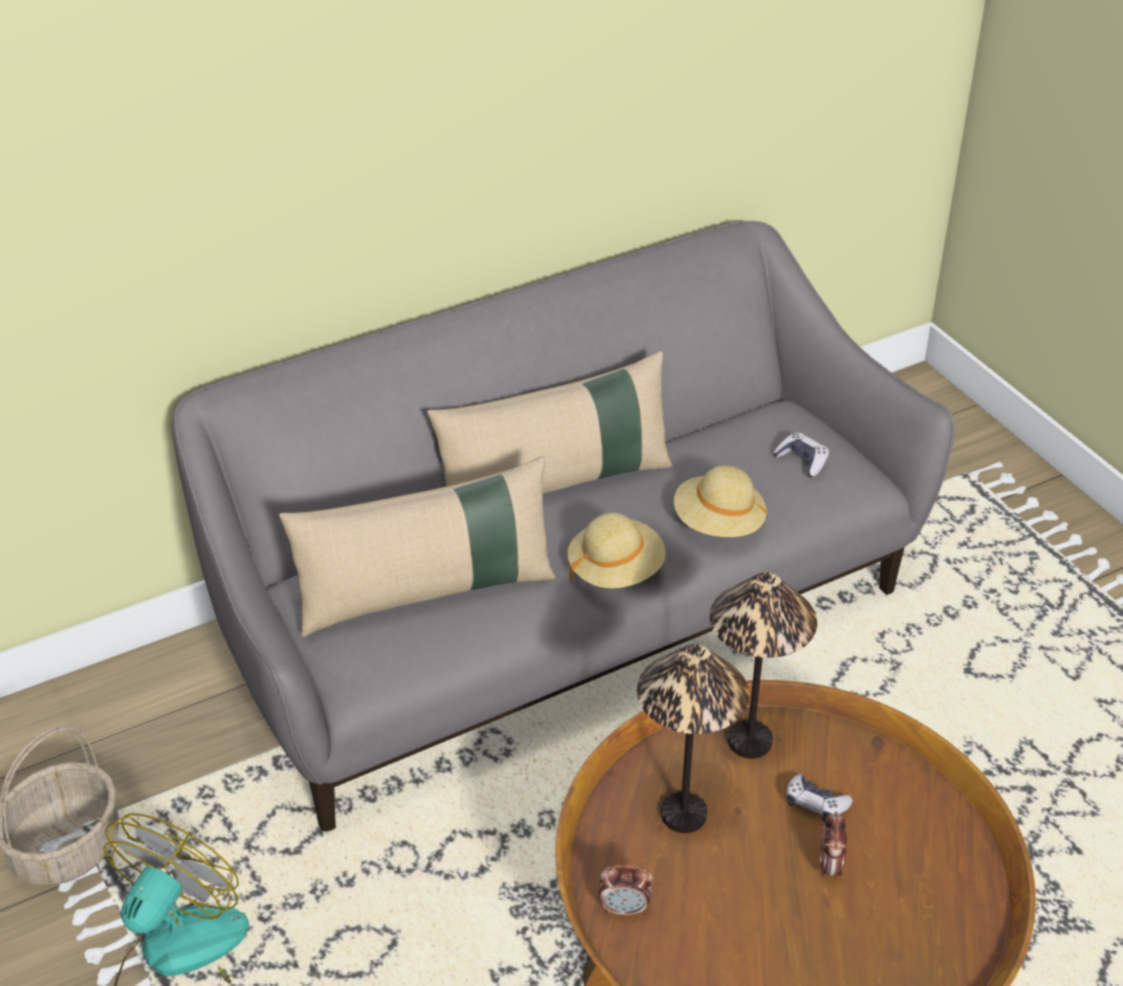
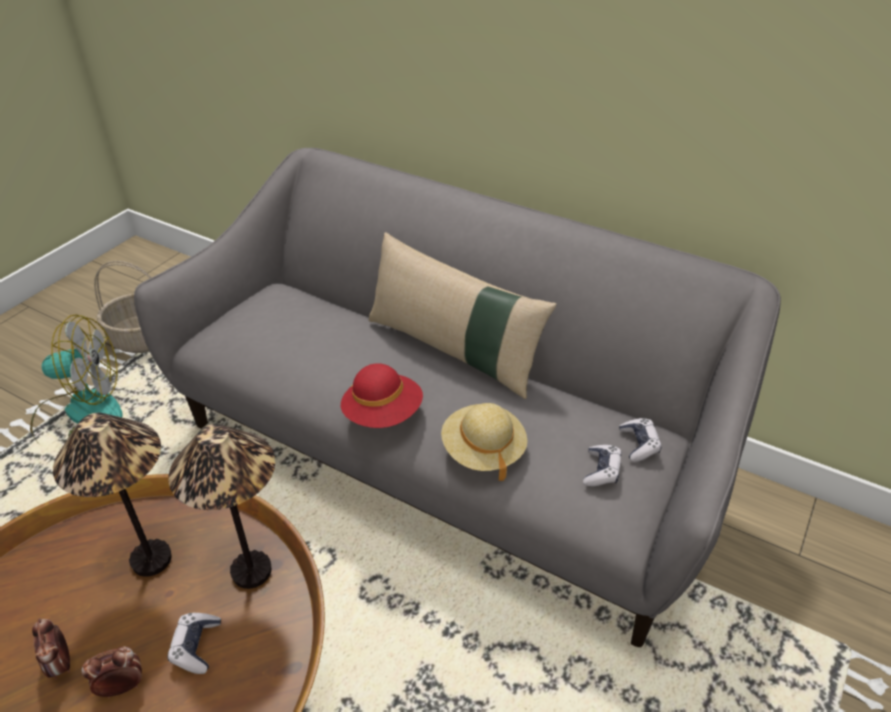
camera: 60 degrees right, 0 degrees up
beige pillow [279,456,556,637] -> none
beige hat [568,513,666,588] -> red hat [341,363,423,428]
alarm clock [599,864,653,916] -> alarm clock moved to [32,618,70,680]
none -> game controller [619,418,662,462]

